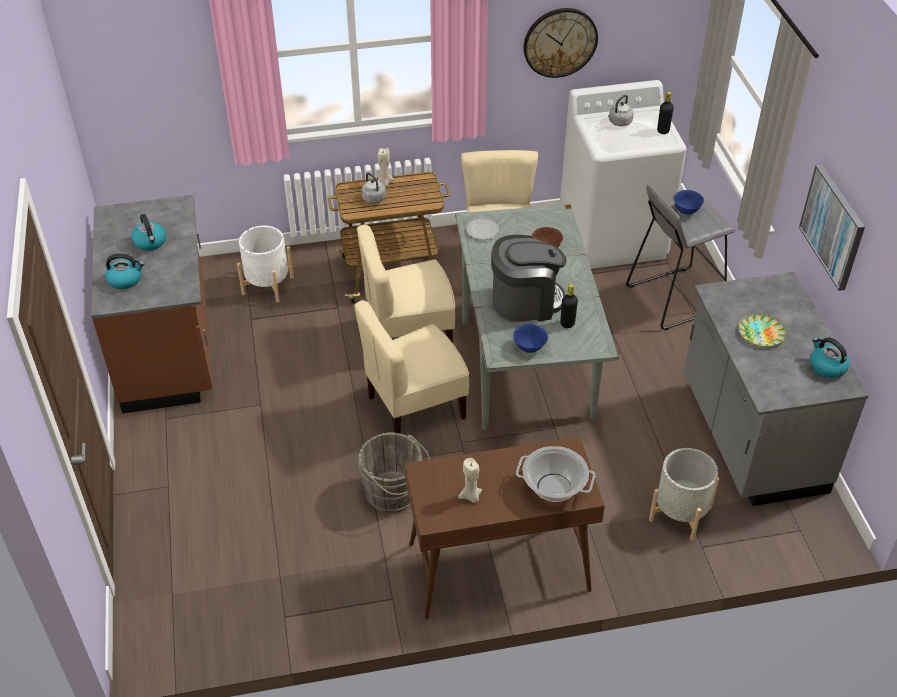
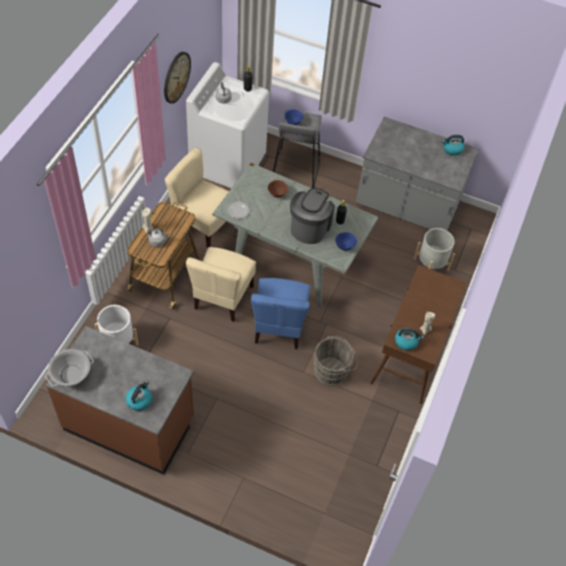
camera: 60 degrees left, 10 degrees up
kettle [131,214,166,251] -> kettle moved to [395,328,424,350]
beige chair [354,300,469,434] -> blue chair [251,278,311,349]
cooking pot [516,446,595,502] -> cooking pot moved to [45,349,94,387]
plate [738,313,786,347] -> none
picture [799,164,865,291] -> none

